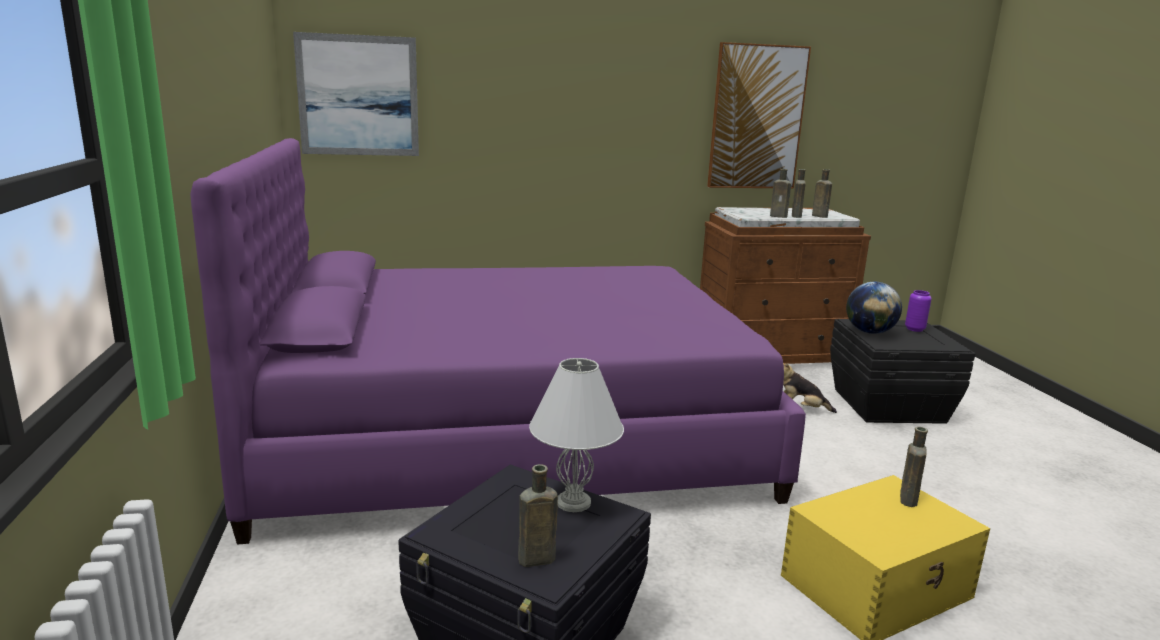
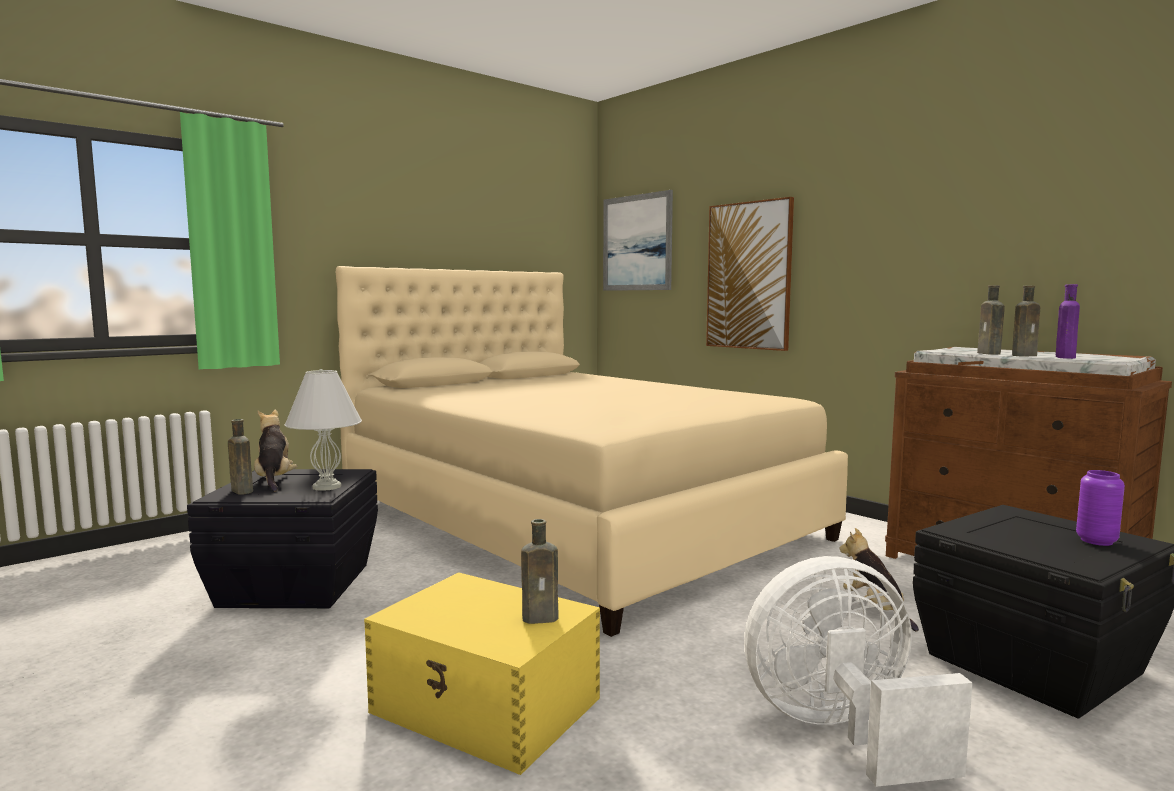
camera: 60 degrees right, 10 degrees down
purple bed [190,138,806,545] -> beige bed [336,266,848,637]
picture [707,42,811,189] -> picture moved to [706,197,794,351]
brown bottle [812,169,832,218] -> purple bottle [1056,284,1080,359]
globe [846,282,902,334] -> none
none -> plush toy [254,410,298,492]
none -> white fan [744,556,973,787]

